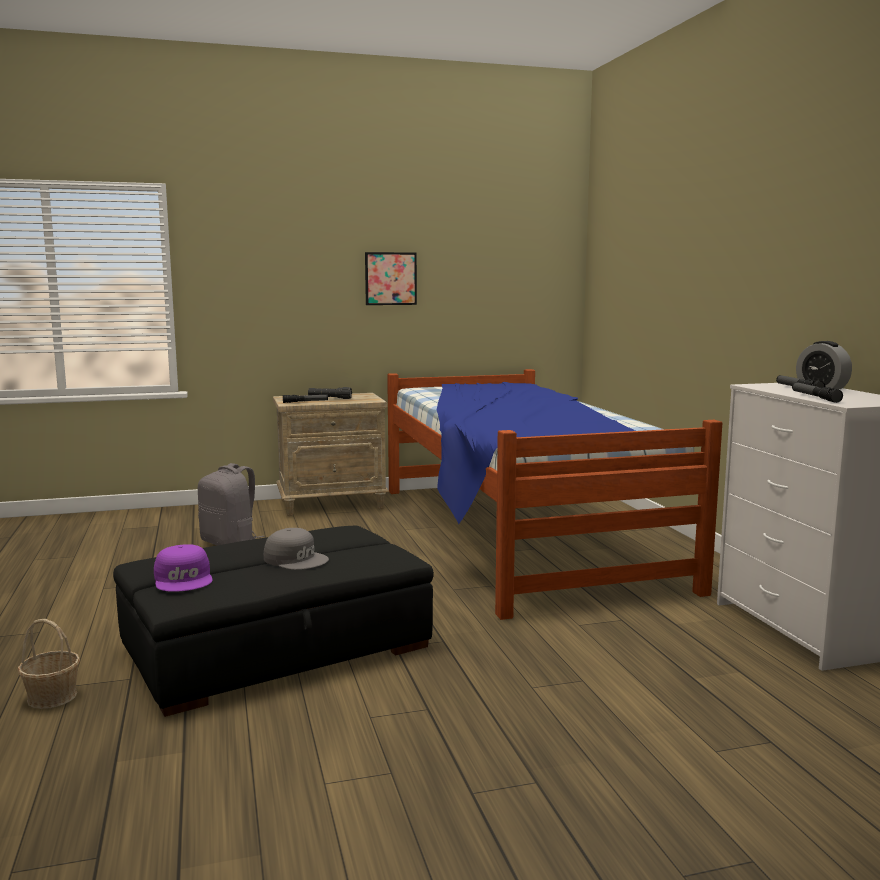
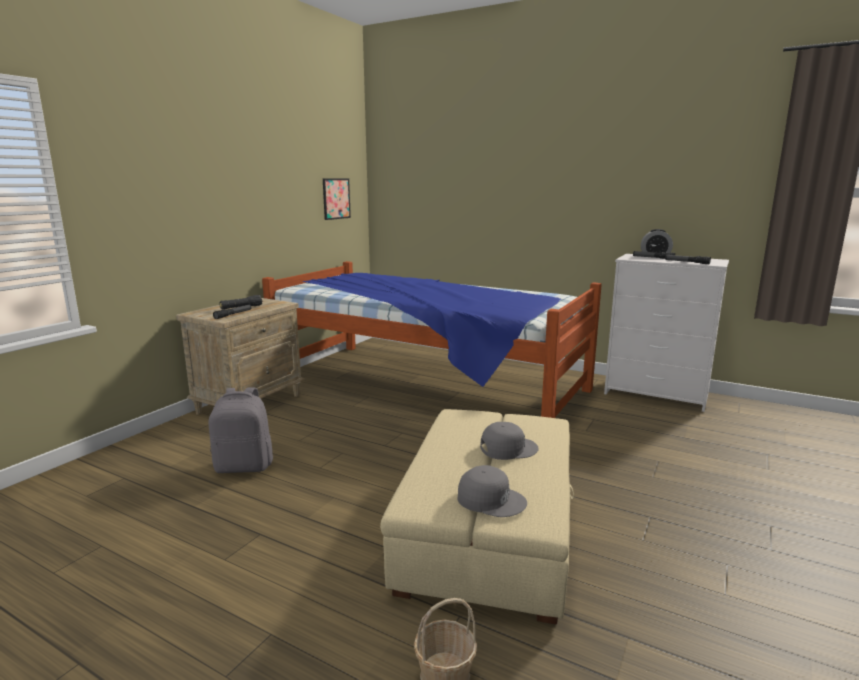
camera: 45 degrees left, 5 degrees up
black ottoman [113,525,434,717] -> beige ottoman [380,409,574,624]
purple cap [154,544,213,592] -> grey cap [458,465,527,517]
picture [365,252,417,305] -> picture moved to [323,178,351,220]

